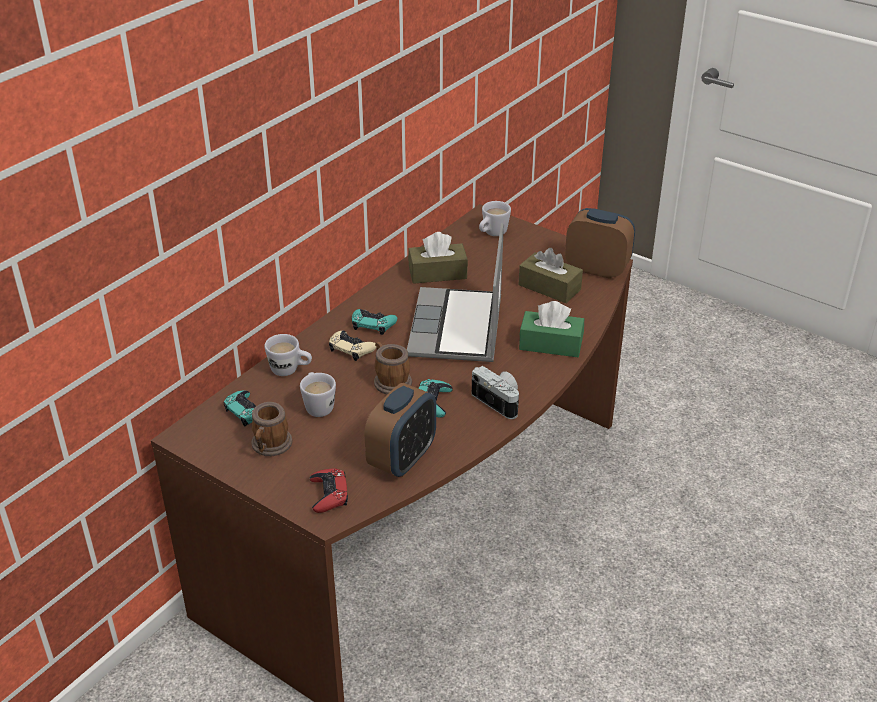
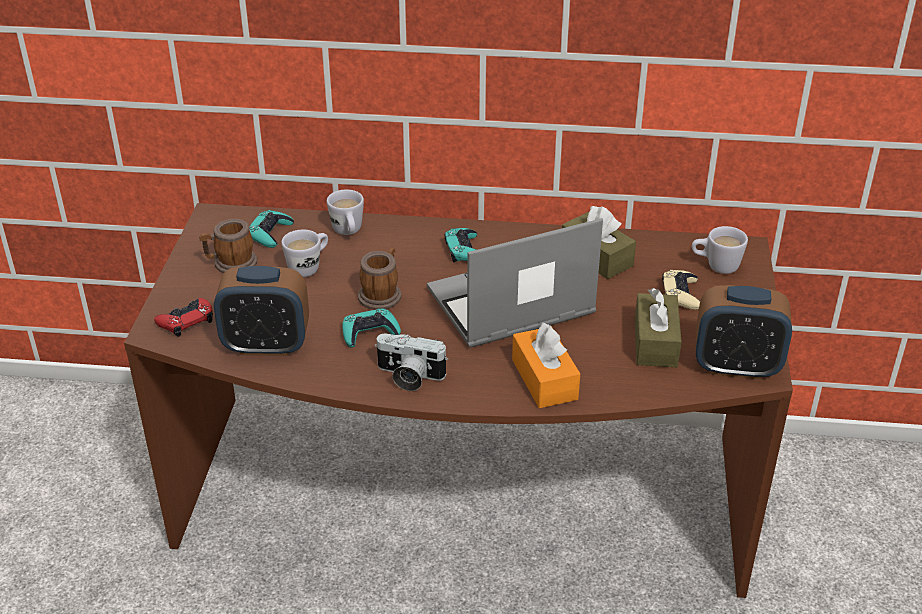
camera: 60 degrees right, 0 degrees up
beige game controller [329,331,377,361] -> beige game controller moved to [662,270,700,310]
camera [472,366,519,419] -> camera turned 90 degrees clockwise [375,333,448,391]
green tissue box [519,301,584,357] -> orange tissue box [512,322,580,408]
alarm clock [565,208,635,279] -> alarm clock turned 105 degrees clockwise [696,285,792,380]

